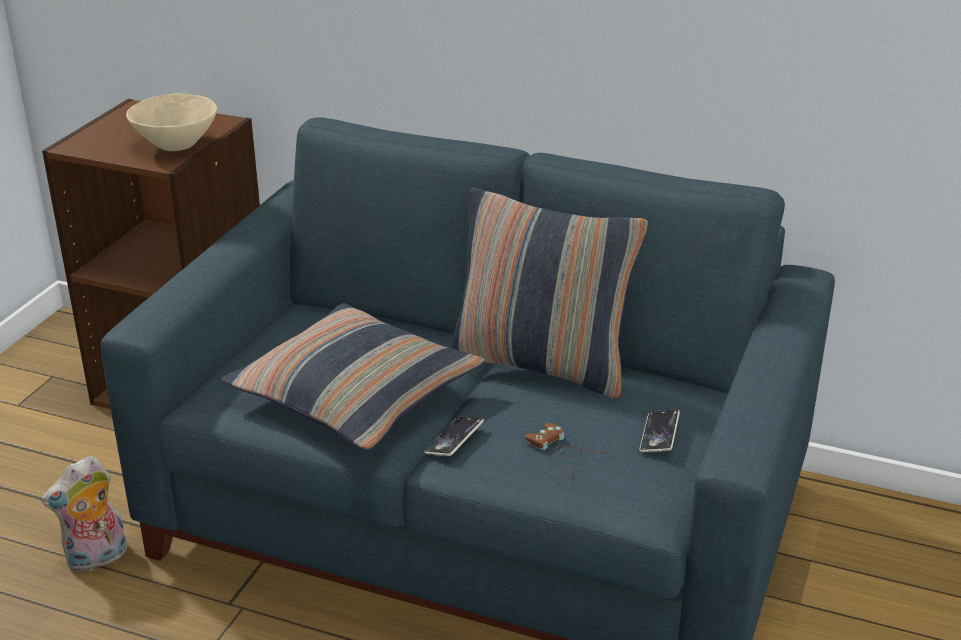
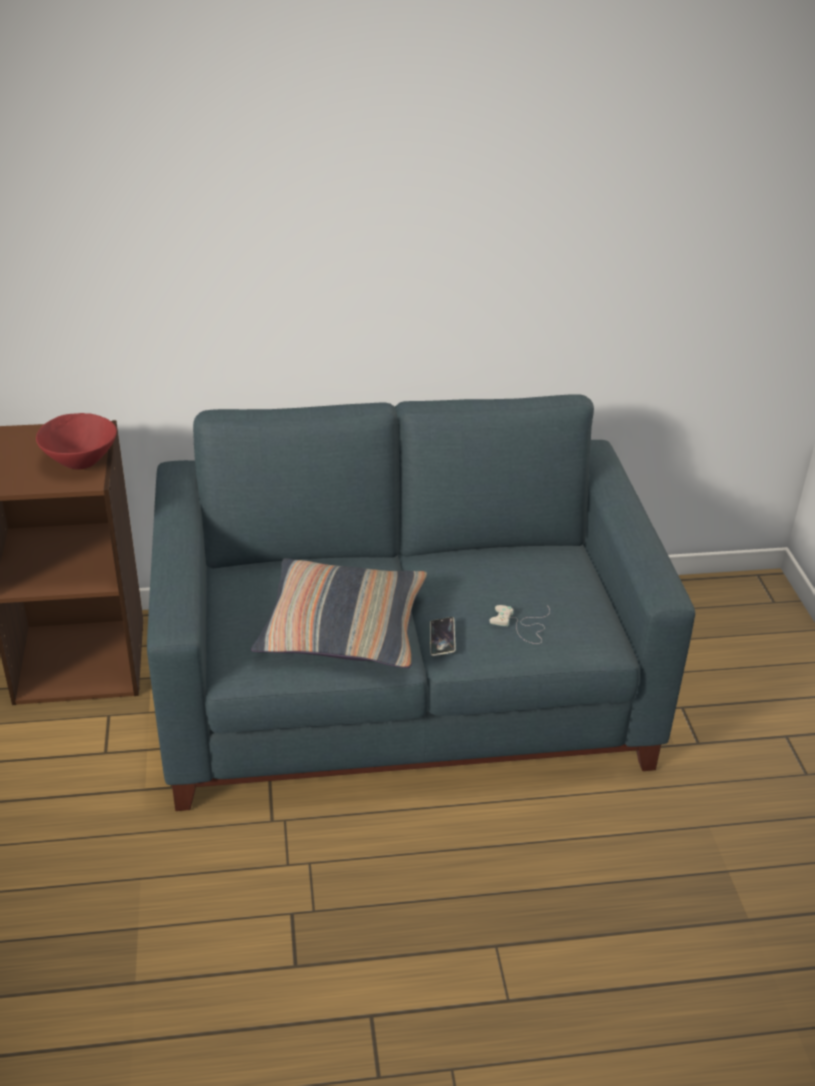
camera: 30 degrees left, 5 degrees up
plush toy [41,456,127,572] -> none
beige bowl [126,93,217,151] -> red bowl [36,413,117,469]
pillow [449,188,648,399] -> none
brown game controller [524,423,613,480] -> white game controller [490,605,550,644]
phone [640,410,680,452] -> none

